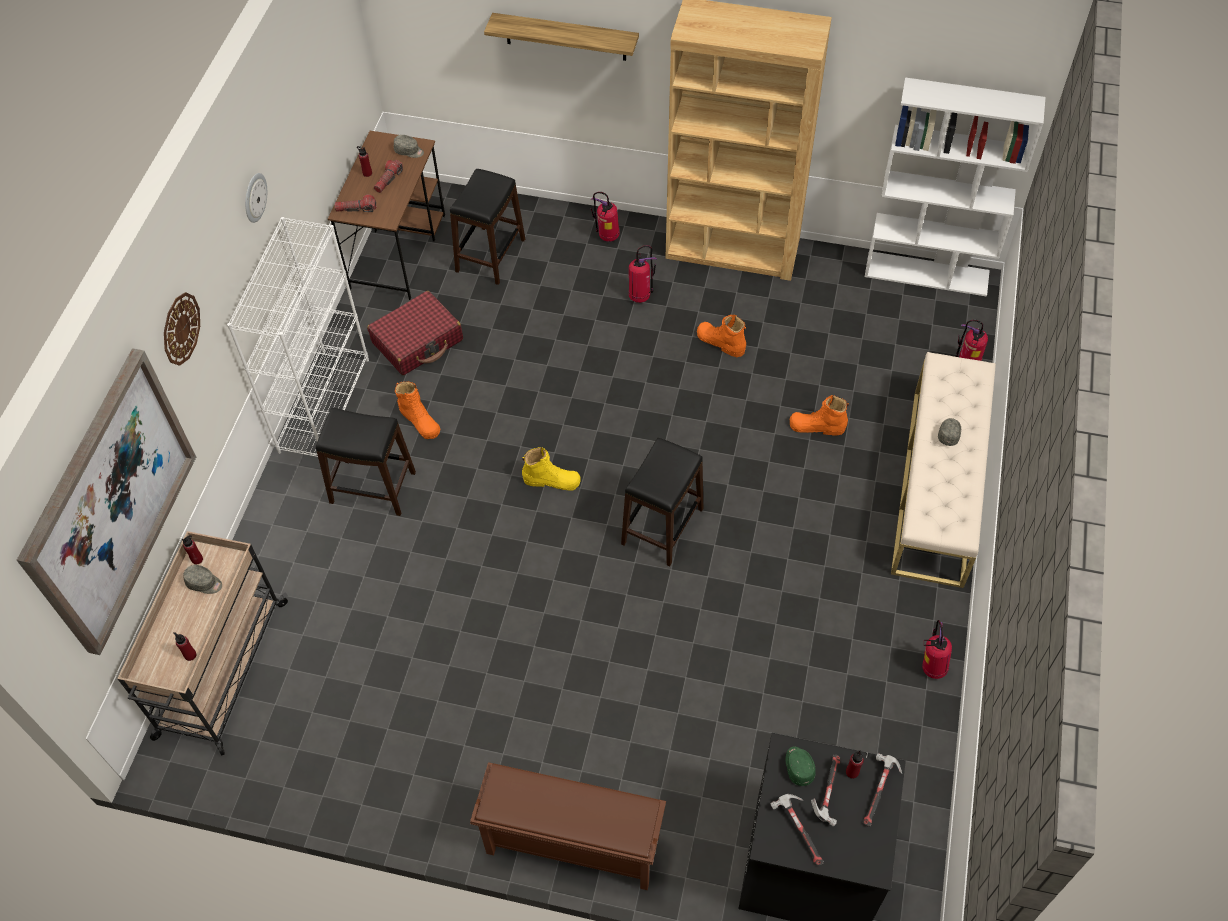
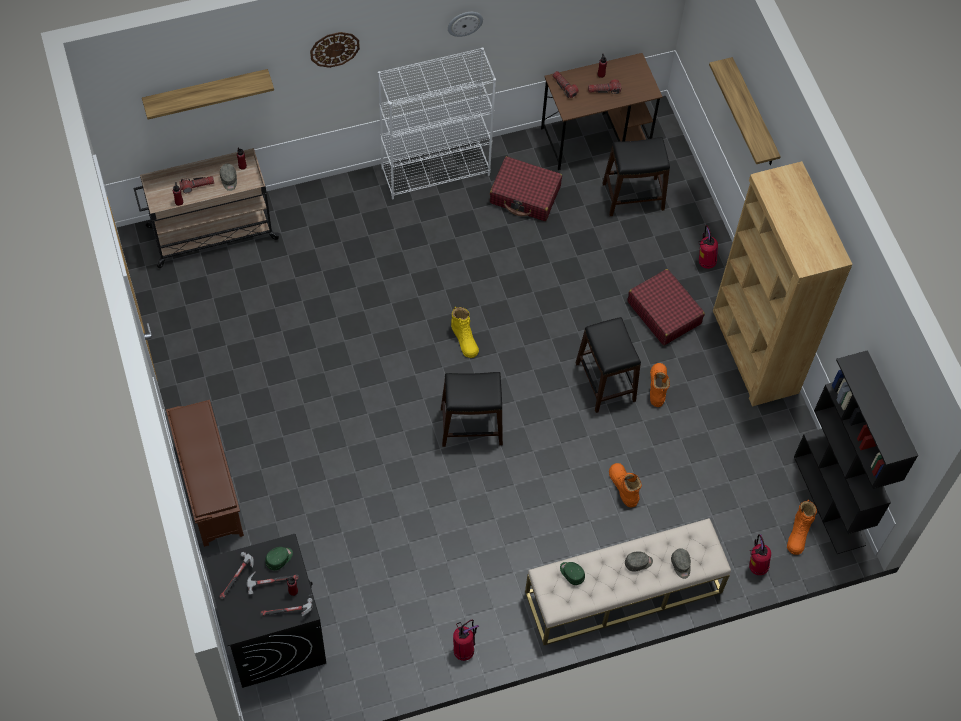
camera: 55 degrees right, 5 degrees up
picture [17,348,196,655] -> shelf [142,69,274,119]
black stool [316,408,416,516] -> black stool moved to [576,317,641,413]
grey cap [394,135,424,158] -> grey cap moved to [671,548,691,579]
orange boot [395,381,440,439] -> orange boot moved to [787,500,817,555]
fire extinguisher [629,245,657,303] -> red suitcase [627,269,705,345]
white bookcase [865,77,1046,297] -> black bookcase [794,350,918,554]
none -> flashlight [179,176,214,193]
none -> green cap [560,562,585,585]

